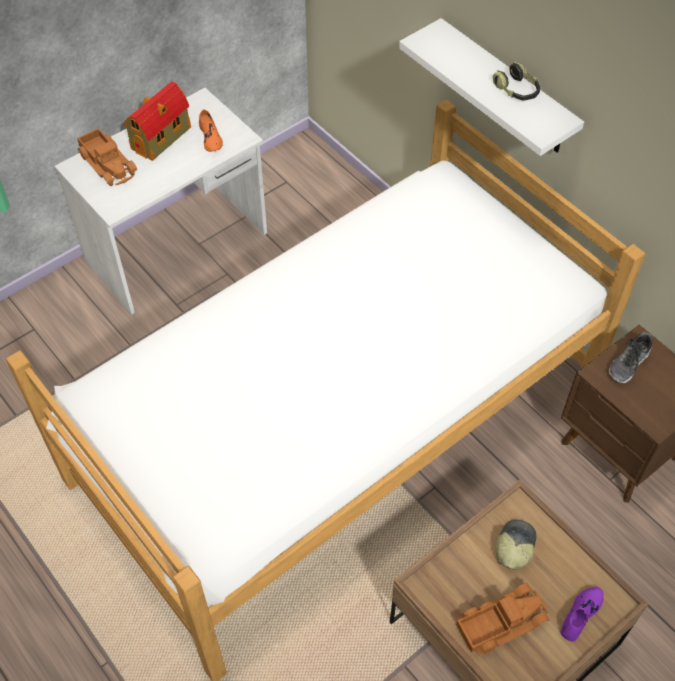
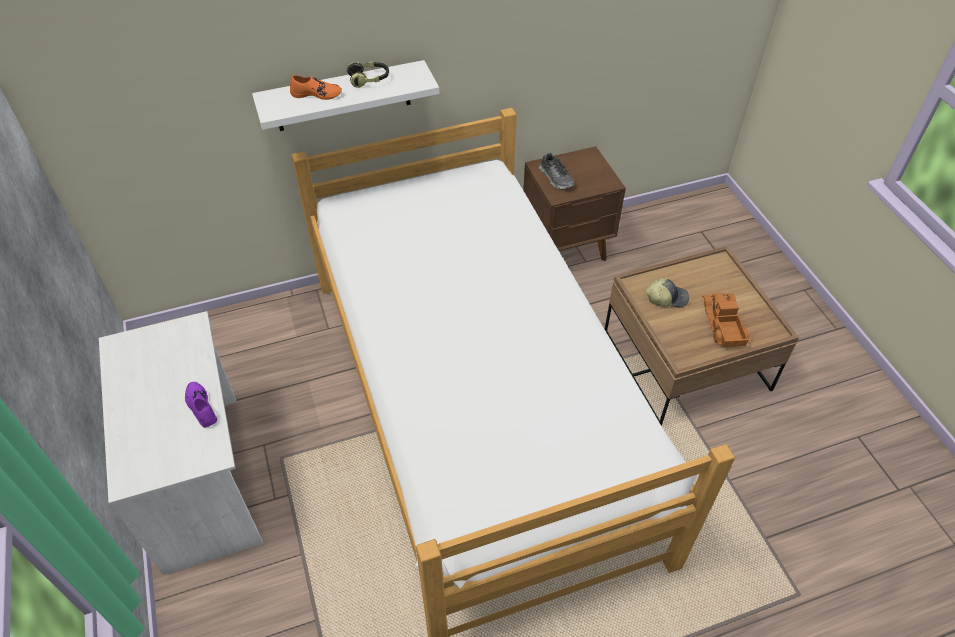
camera: 70 degrees left, 5 degrees down
toy truck [77,128,137,186] -> none
toy house [124,81,191,161] -> none
orange shoe [199,109,223,152] -> orange shoe moved to [290,75,342,100]
cap [496,520,536,570] -> cap turned 135 degrees clockwise [646,278,689,307]
purple shoe [560,587,604,642] -> purple shoe moved to [185,382,217,428]

